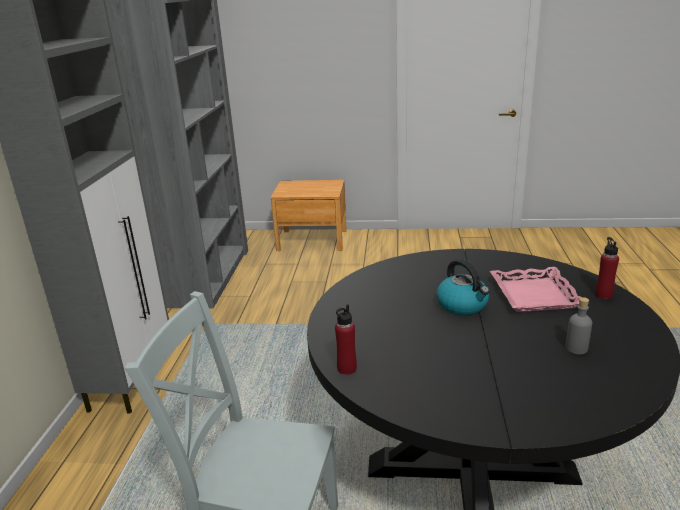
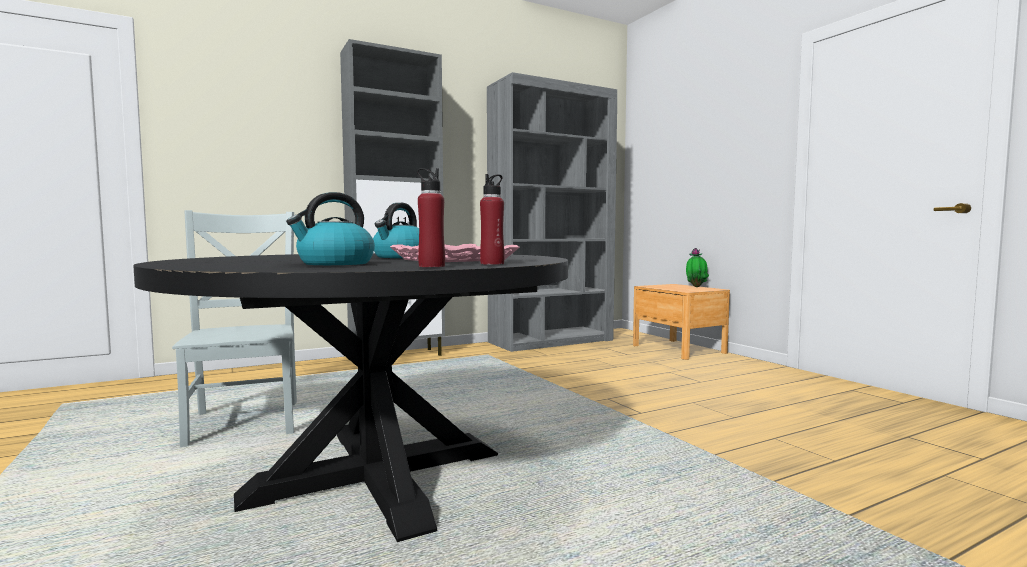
camera: 55 degrees right, 20 degrees down
red bottle [335,304,357,375] -> red bottle moved to [417,168,445,267]
grey bottle [565,297,592,355] -> kettle [286,192,375,265]
none -> potted plant [686,248,709,287]

